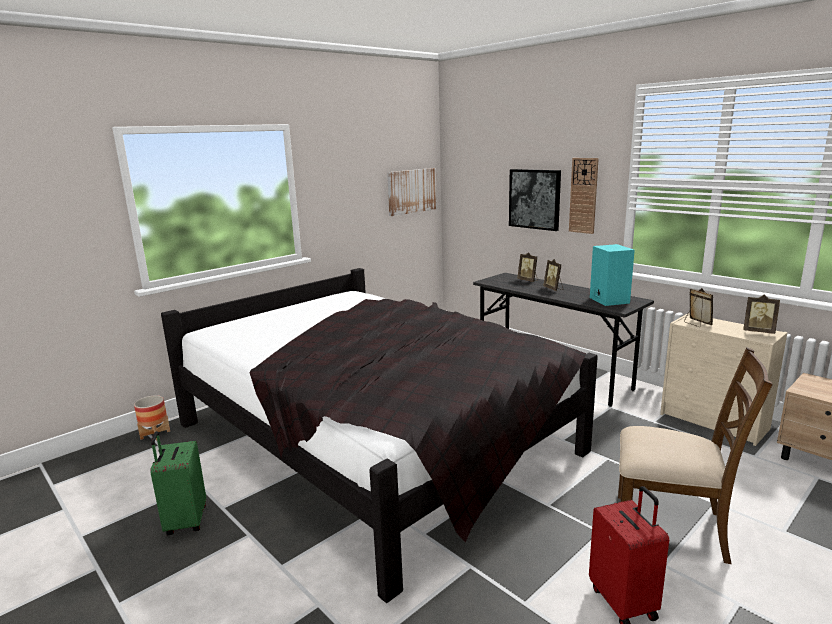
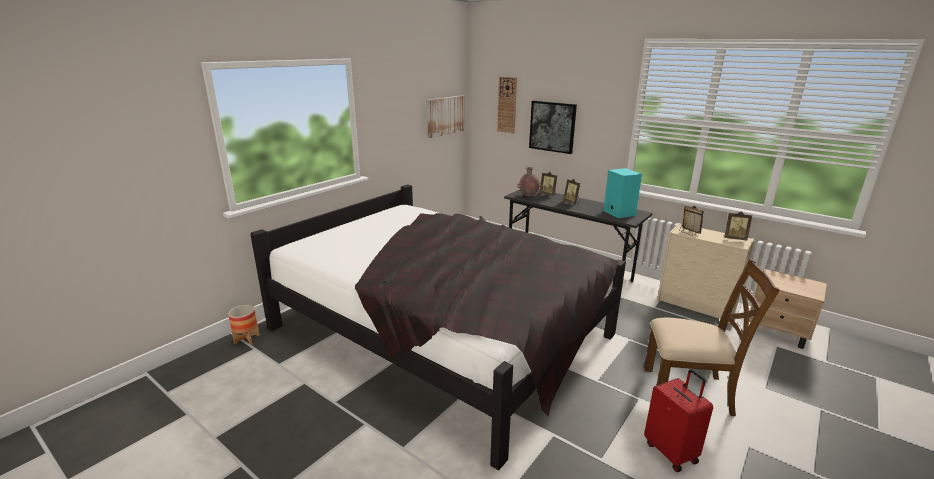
camera: 10 degrees left, 5 degrees up
green suitcase [150,431,206,535] -> none
wall clock [569,158,599,234] -> wall clock moved to [497,77,517,133]
none -> brown vase [517,167,542,197]

